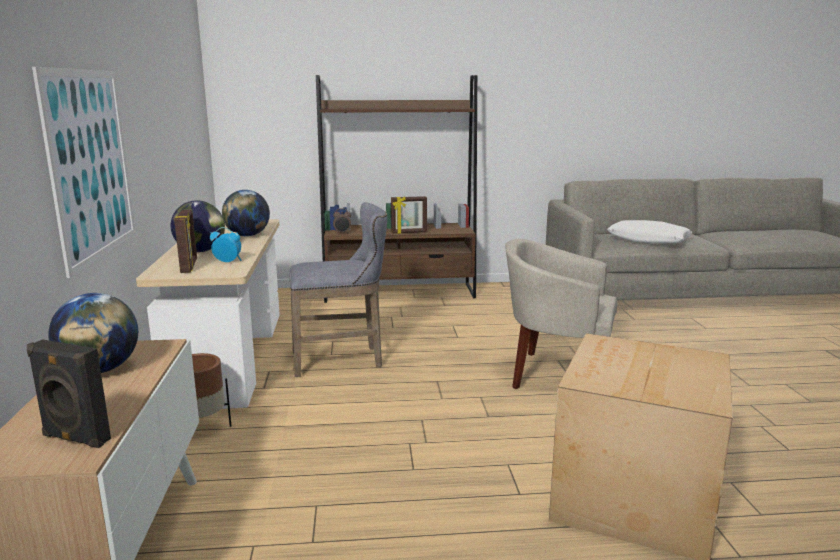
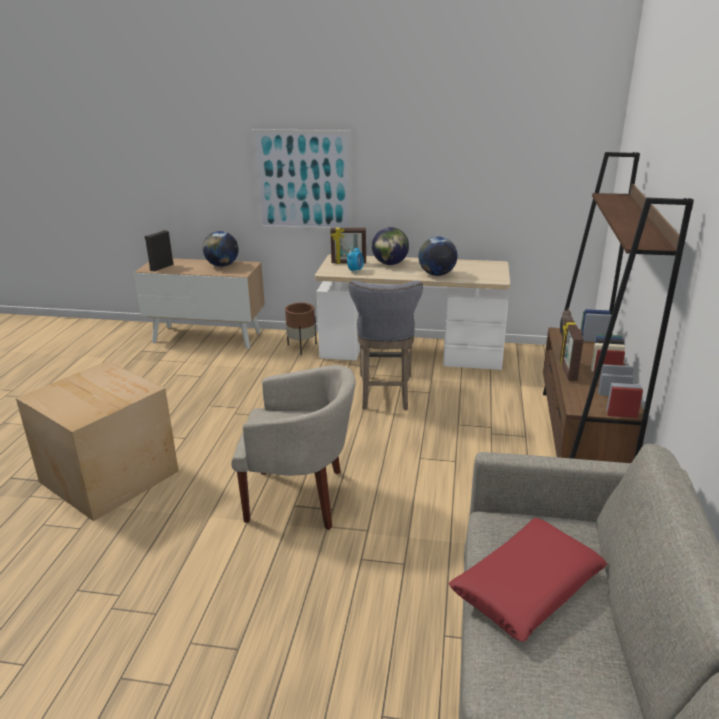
camera: 105 degrees right, 10 degrees up
beige armchair [505,239,617,389] -> beige armchair turned 60 degrees clockwise [231,365,356,530]
white pillow [607,220,692,243] -> red pillow [449,518,607,642]

